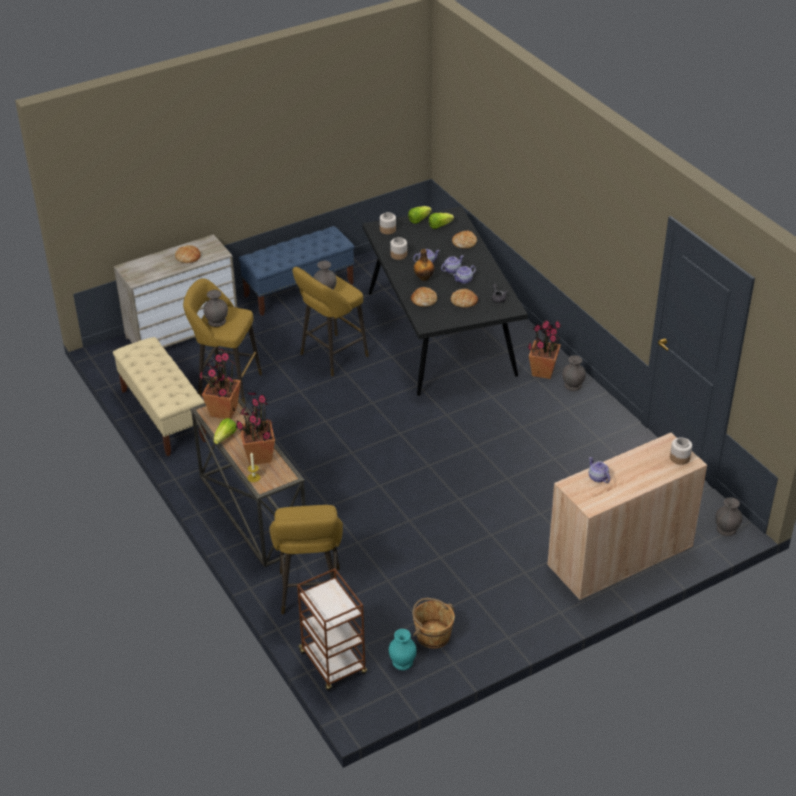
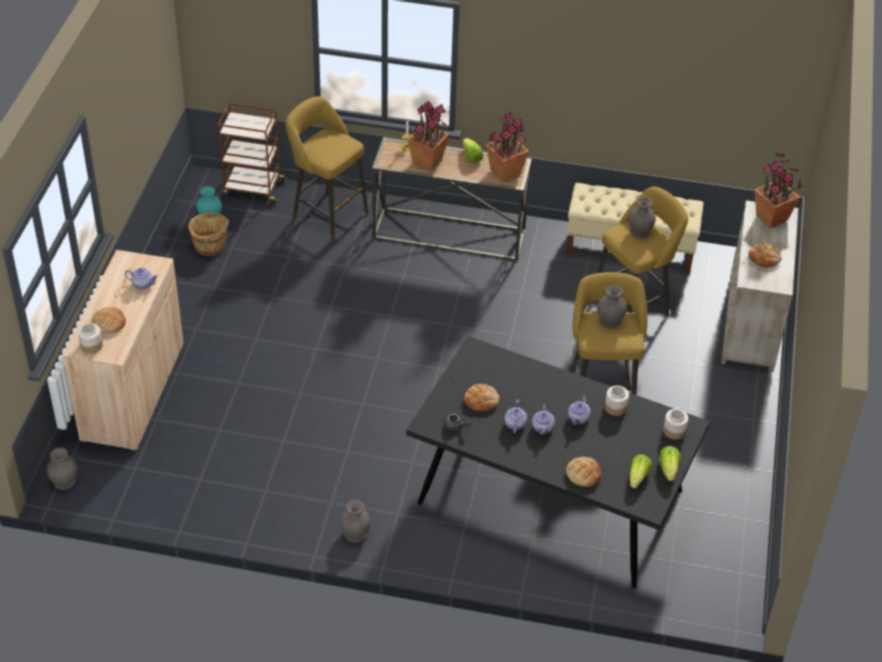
camera: 130 degrees right, 5 degrees up
blue bench [238,226,355,316] -> none
bread [411,287,437,307] -> bread moved to [91,307,126,333]
bottle [414,249,434,281] -> none
potted plant [528,320,562,379] -> potted plant moved to [755,153,802,228]

